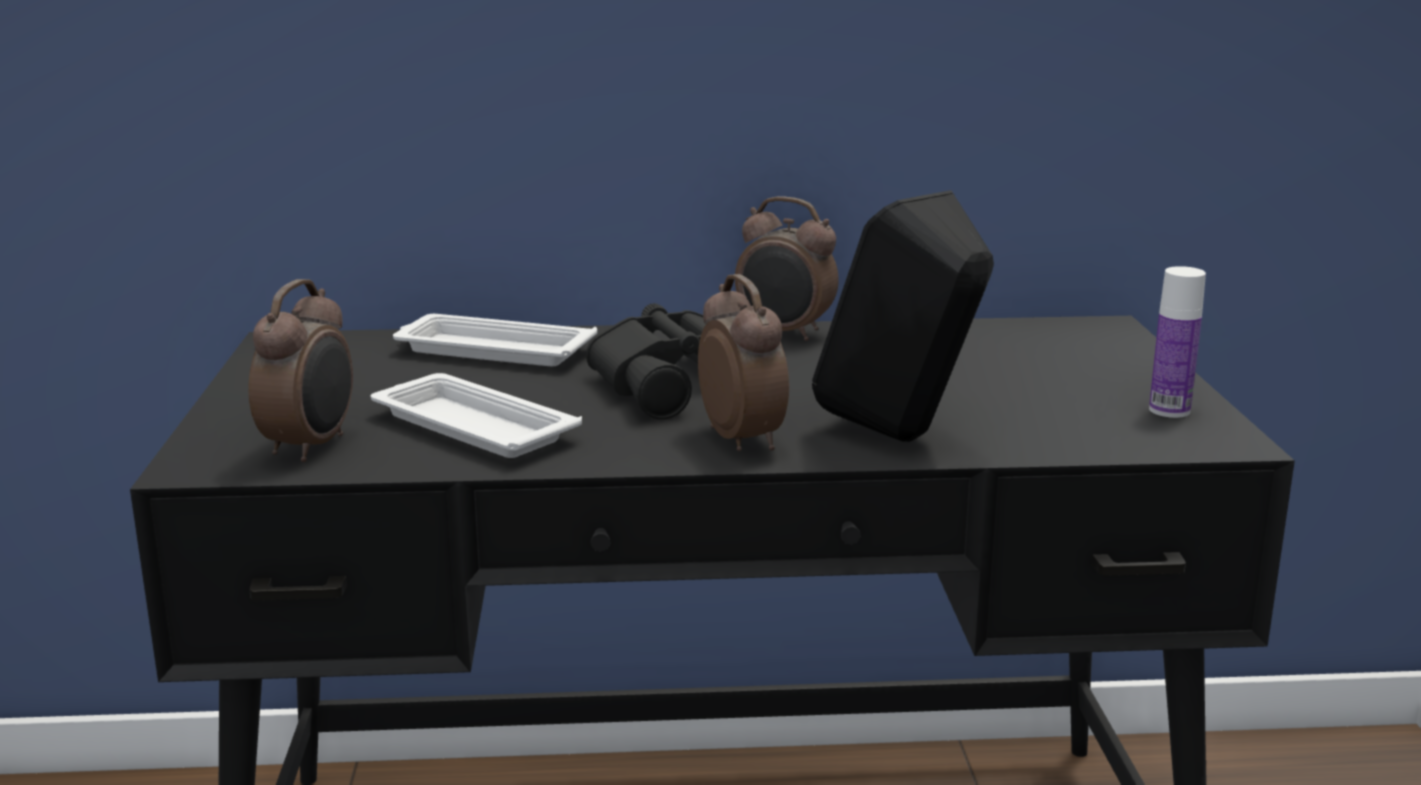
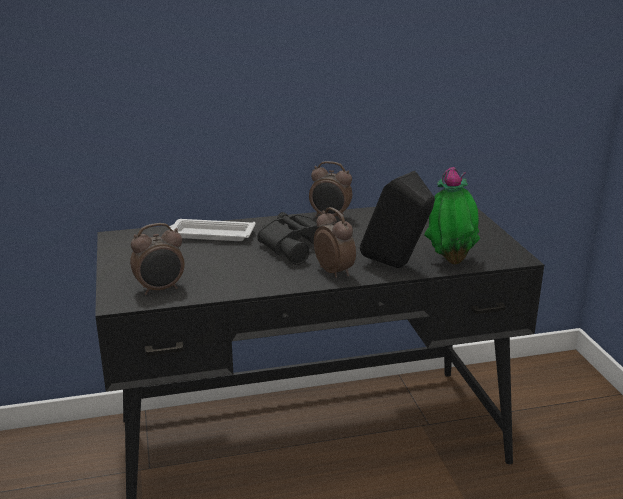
camera: 10 degrees left, 5 degrees up
alarm clock [248,279,353,462] -> alarm clock turned 60 degrees clockwise [130,223,185,295]
white tray [371,373,582,458] -> none
bottle [1149,266,1206,418] -> none
none -> potted plant [424,167,480,264]

